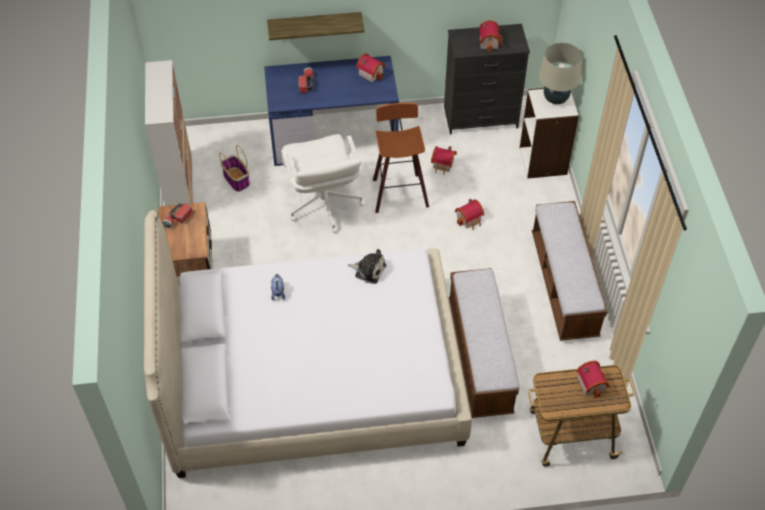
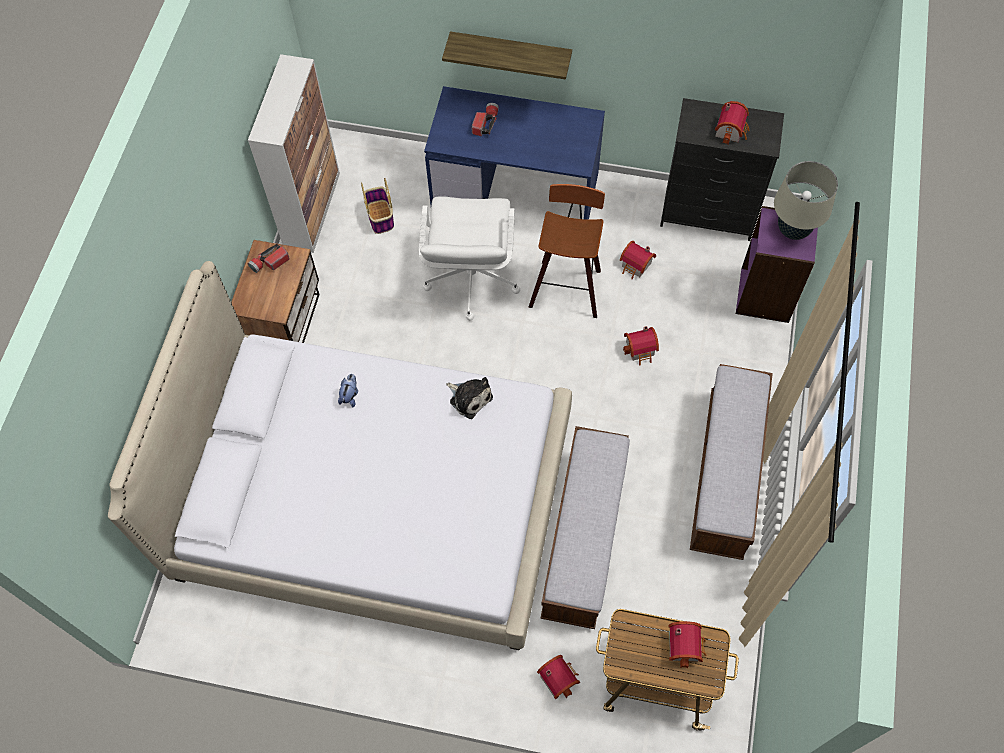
camera: 20 degrees right, 10 degrees up
toy house [356,53,386,83] -> toy house moved to [537,655,580,700]
white bookcase [520,88,579,178] -> purple bookcase [736,206,818,323]

